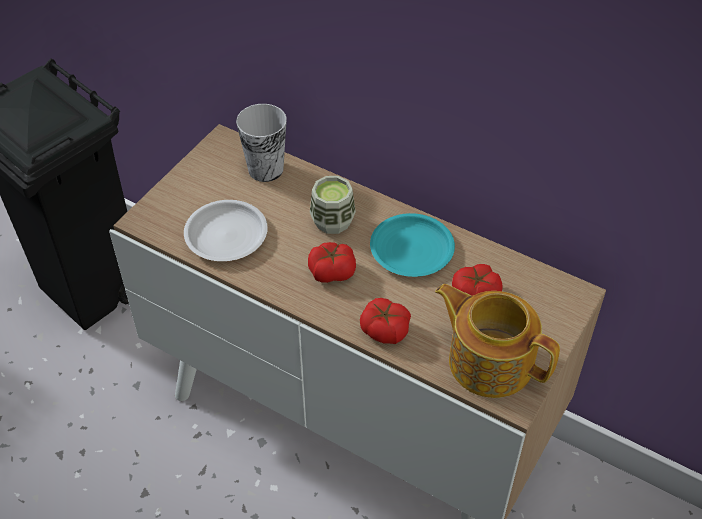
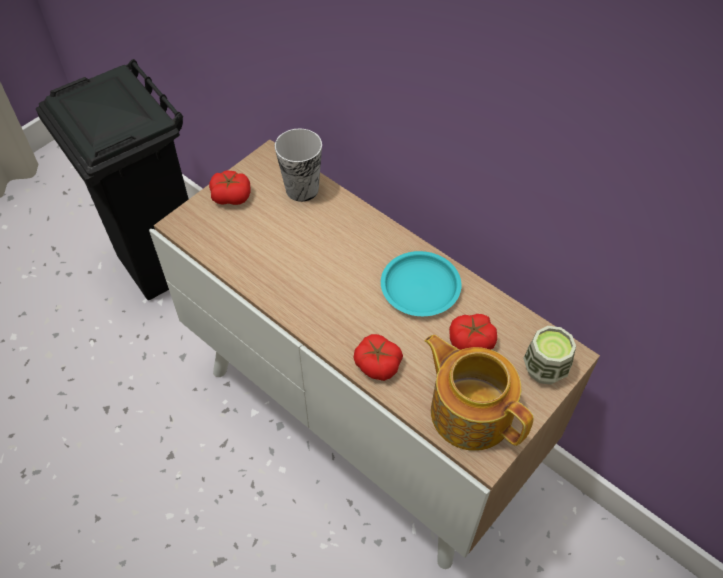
camera: 10 degrees right, 5 degrees up
white plate [184,200,268,261] -> none
tomato [308,242,356,283] -> tomato moved to [209,171,250,205]
cup [310,176,356,234] -> cup moved to [523,326,576,385]

